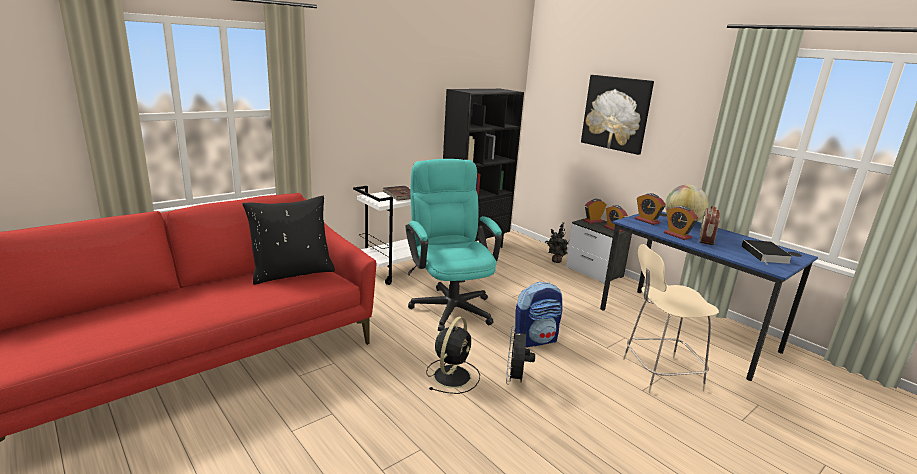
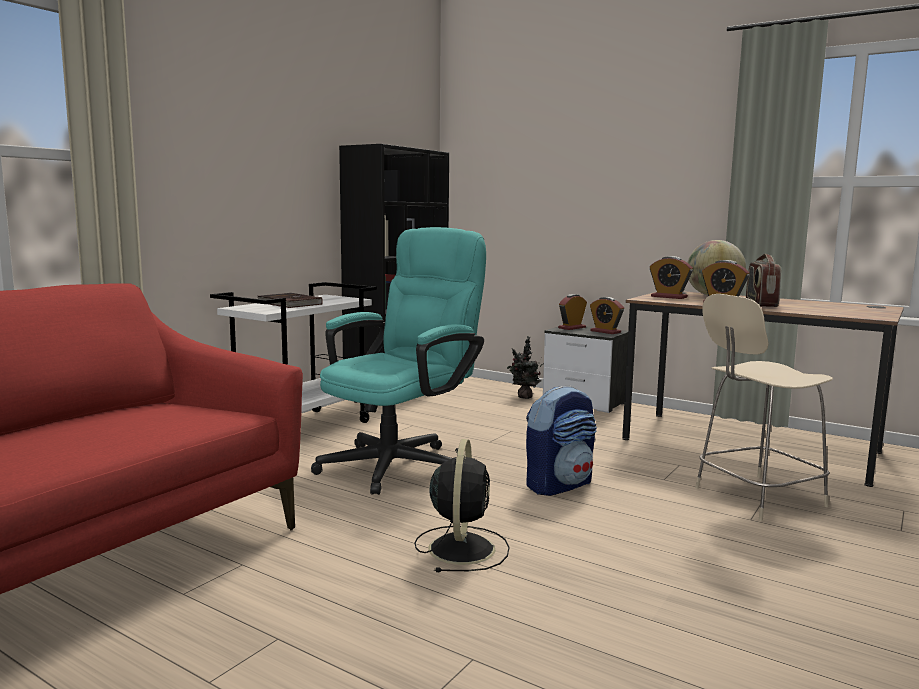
camera: 15 degrees left, 10 degrees down
black pillow [242,196,335,285] -> none
turquoise office chair [406,159,502,331] -> turquoise office chair turned 75 degrees clockwise [311,227,486,495]
black fan [506,326,535,385] -> none
picture [581,75,654,155] -> none
blue desk [600,212,818,381] -> brown desk [622,291,904,487]
book [742,240,793,264] -> none

